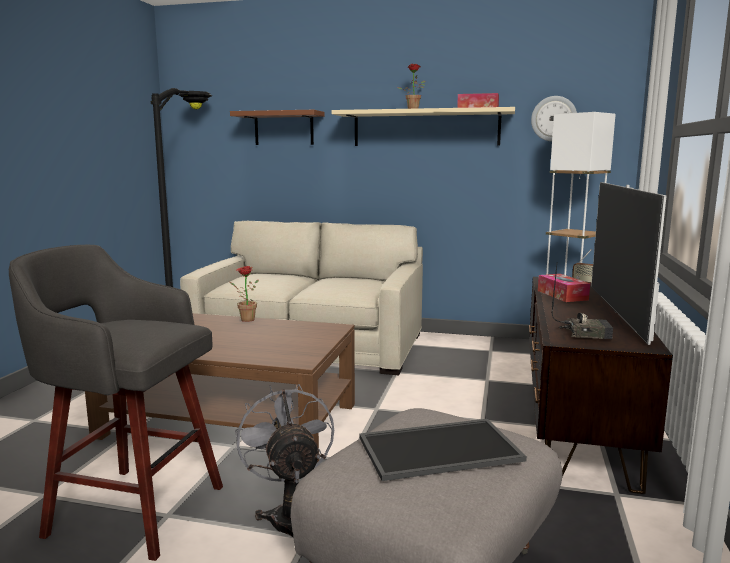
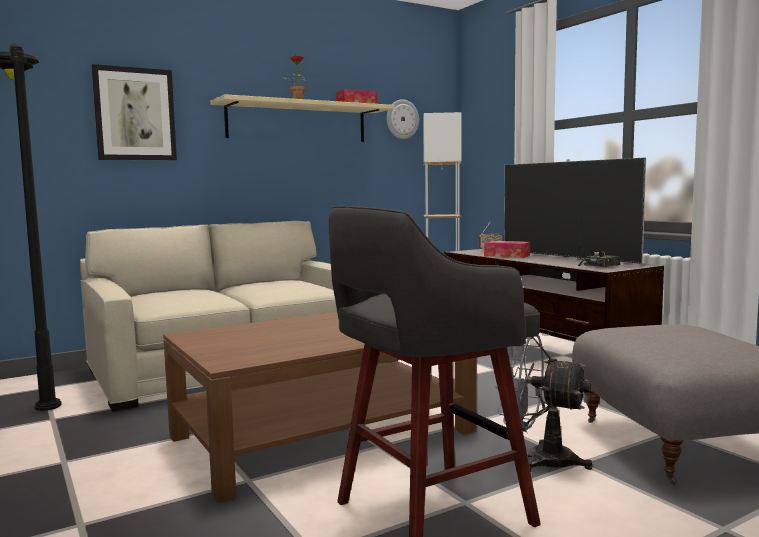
camera: 45 degrees left, 5 degrees down
potted plant [229,266,259,322] -> none
brown shelf [230,110,324,145] -> picture [92,64,177,160]
tray [359,419,527,481] -> none

